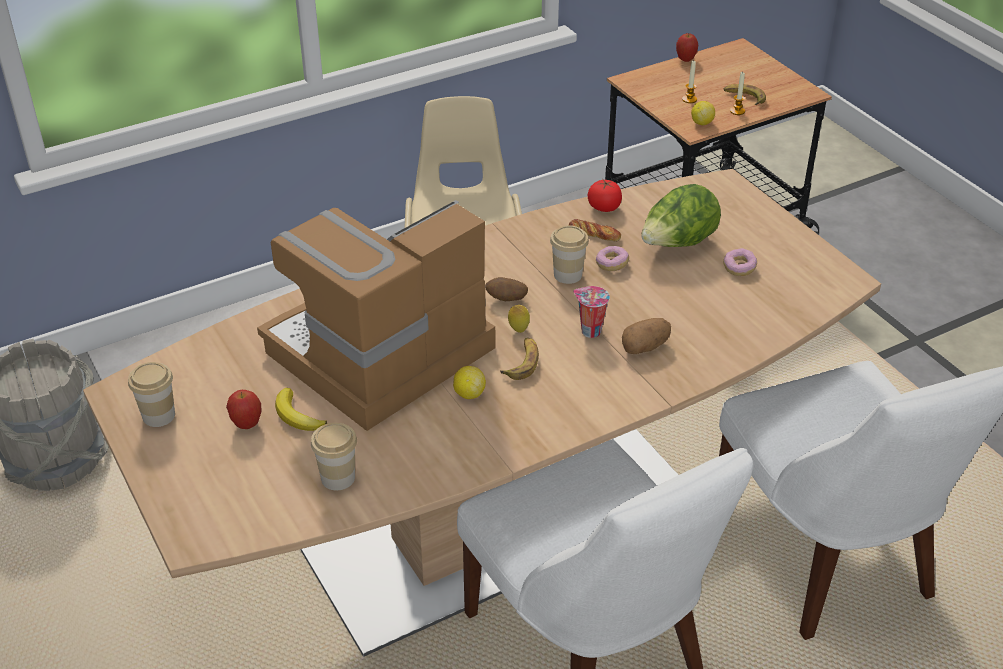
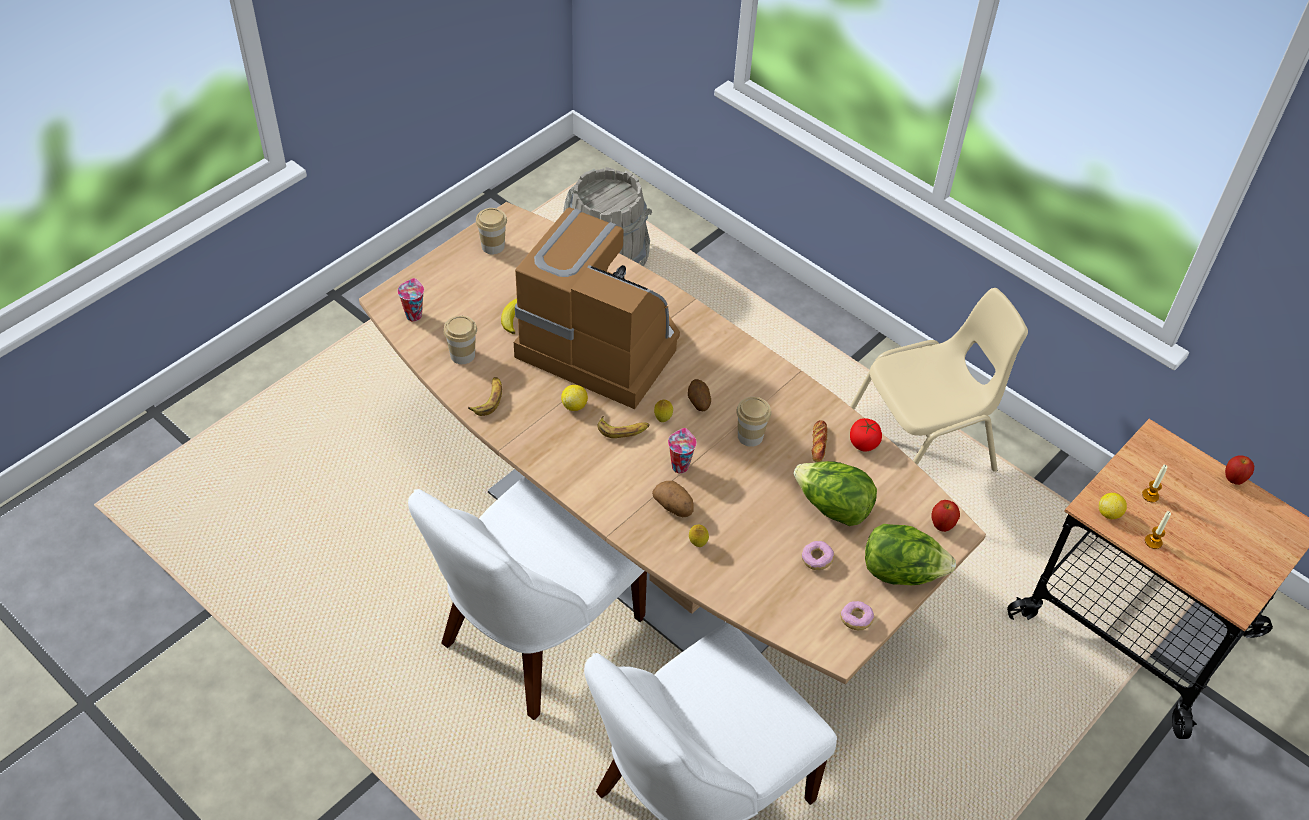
camera: 70 degrees right, 10 degrees up
apple [226,390,262,429] -> apple moved to [932,500,960,532]
donut [596,246,629,271] -> donut moved to [840,601,874,630]
banana [724,84,766,105] -> banana moved to [468,377,502,416]
none -> cup [397,278,424,322]
none -> lemon [689,525,709,547]
none -> lettuce [865,524,956,585]

